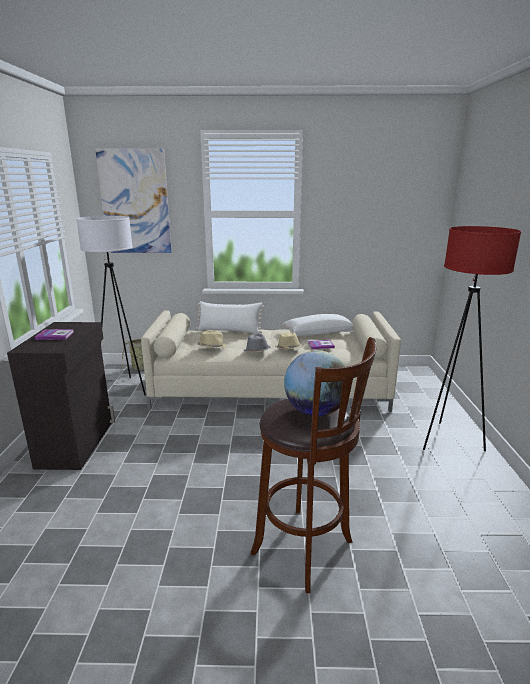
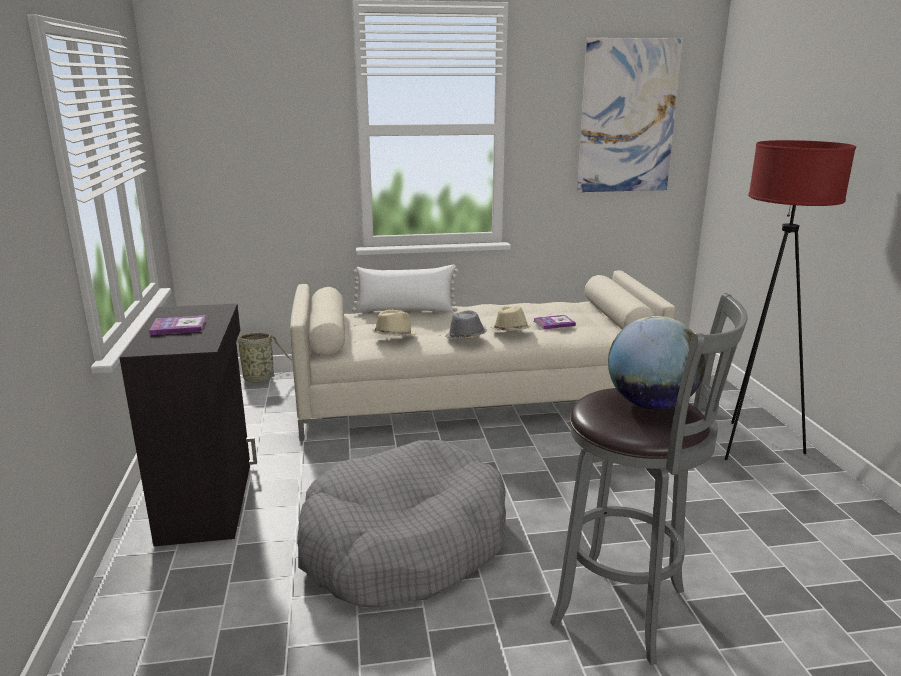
camera: 10 degrees left, 0 degrees up
white floor lamp [76,216,146,396] -> none
picture [95,149,172,253] -> picture moved to [577,38,683,192]
brown stool [251,337,376,593] -> grey stool [550,293,748,665]
white pillow [282,314,354,336] -> none
none -> grey dog bed [297,440,506,607]

